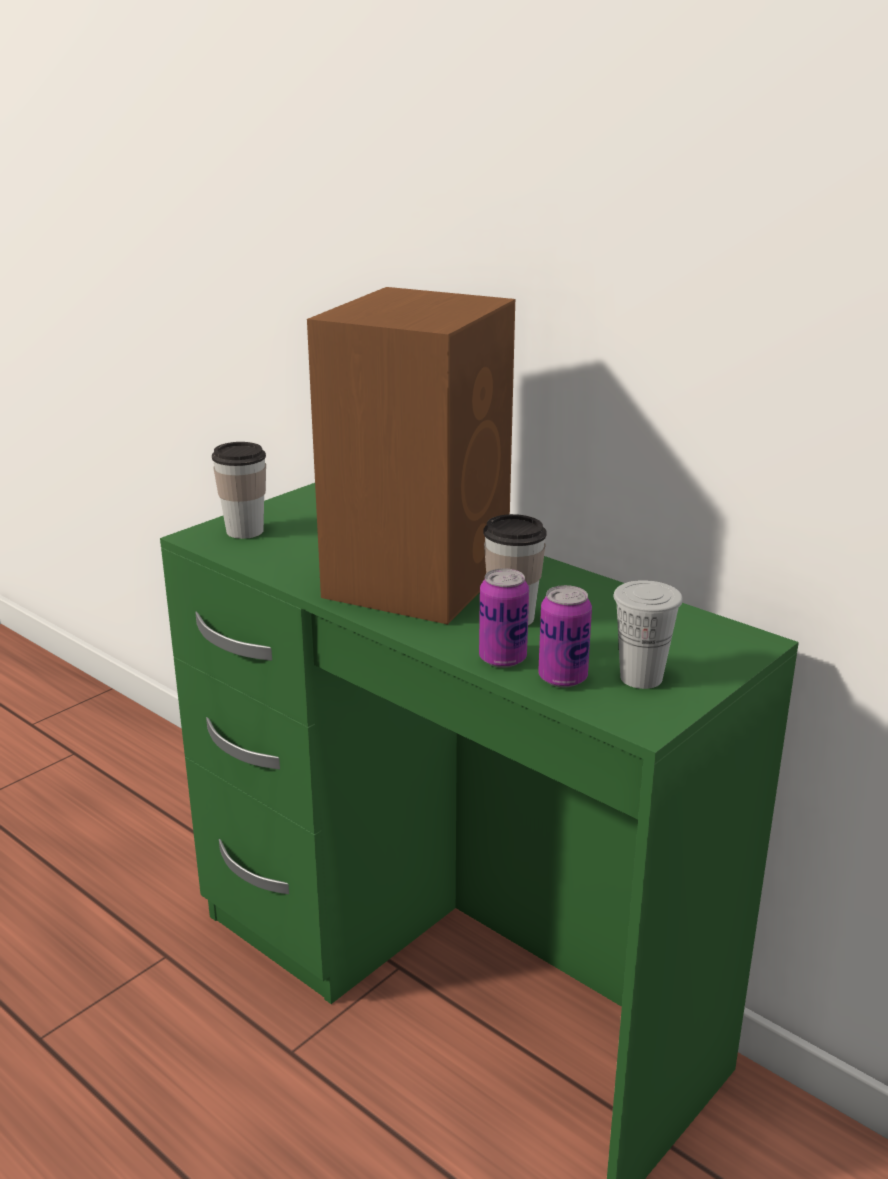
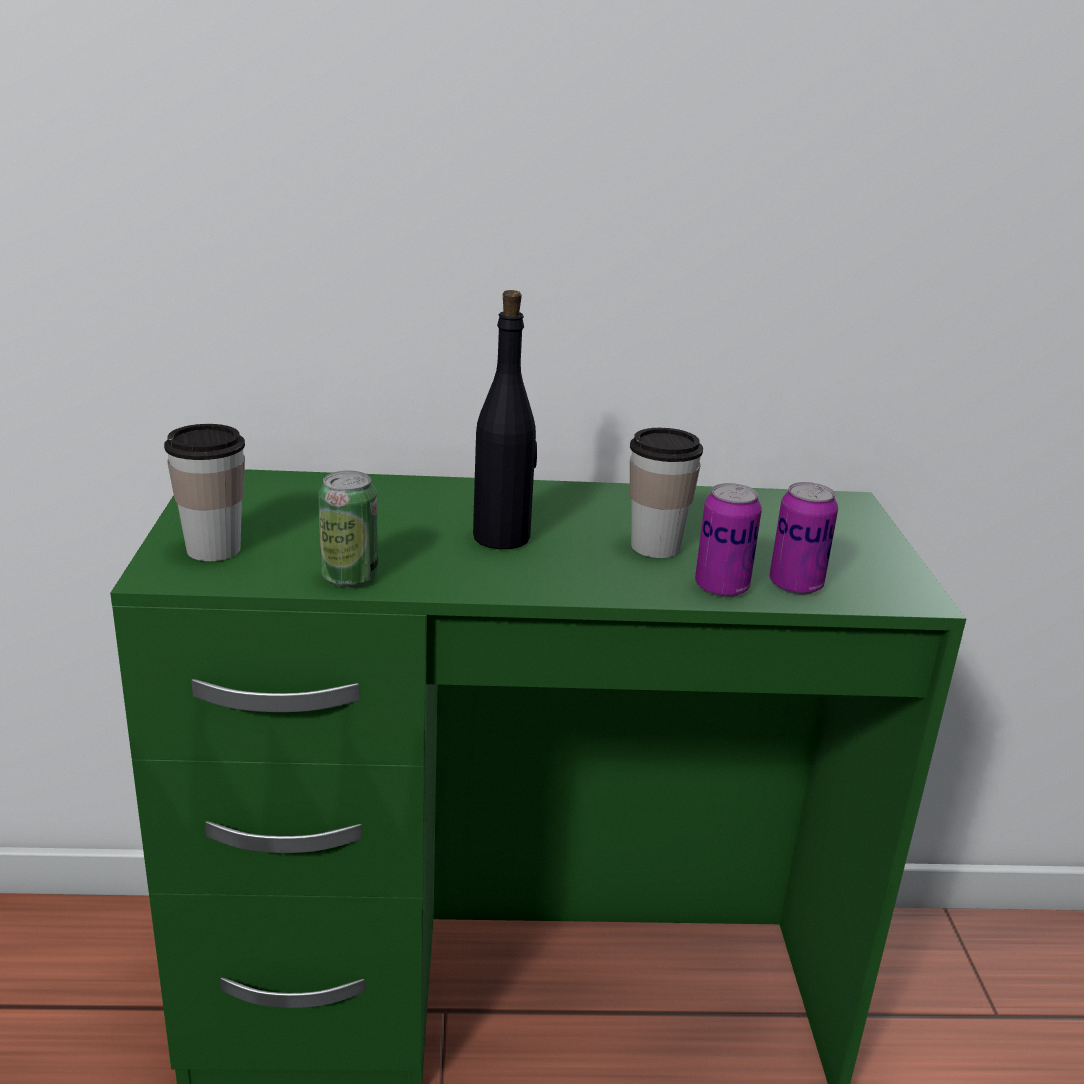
camera: 45 degrees left, 0 degrees up
brown speaker [307,287,515,625] -> black bottle [473,290,537,549]
white cup [613,580,683,689] -> none
none -> can [318,471,378,587]

